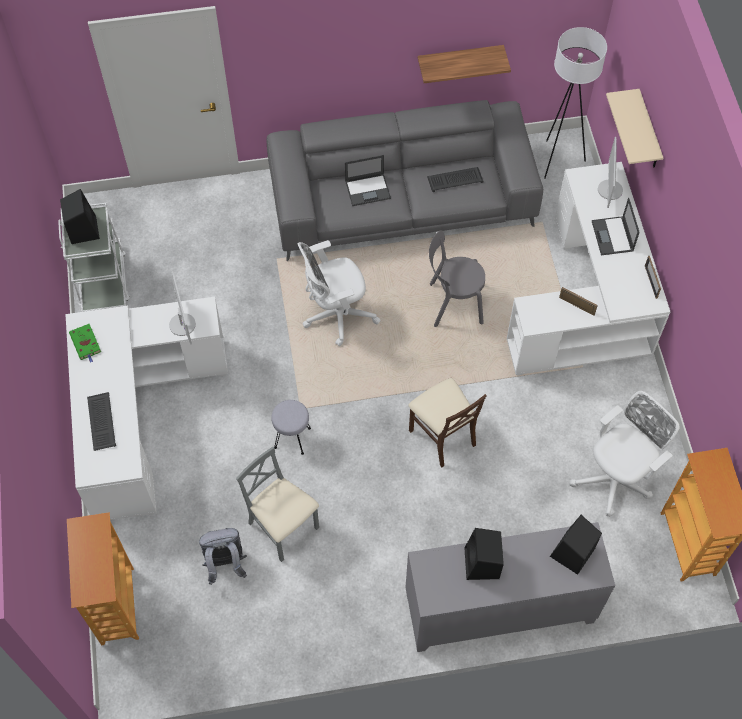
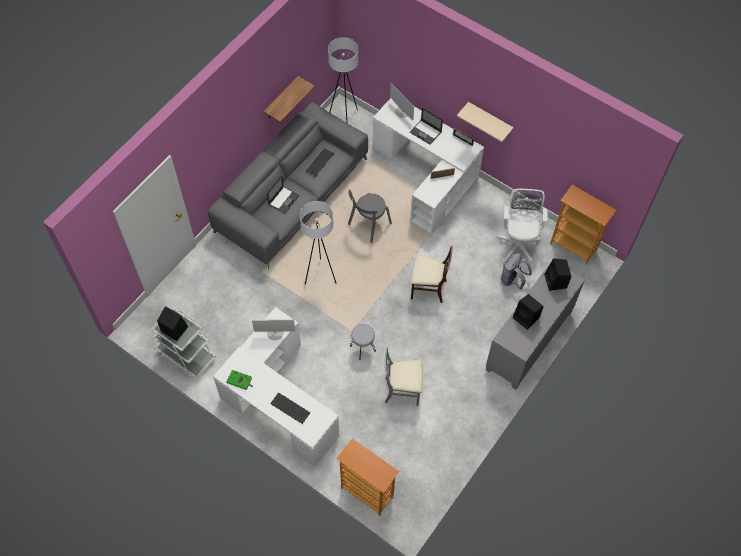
camera: 45 degrees left, 0 degrees up
monitor [169,271,196,345] -> monitor turned 150 degrees clockwise [252,320,295,340]
grey backpack [199,528,247,585] -> grey backpack moved to [501,253,532,290]
white office chair [297,240,381,346] -> white floor lamp [300,201,337,284]
beige shelf [606,89,663,168] -> beige shelf moved to [457,102,514,142]

